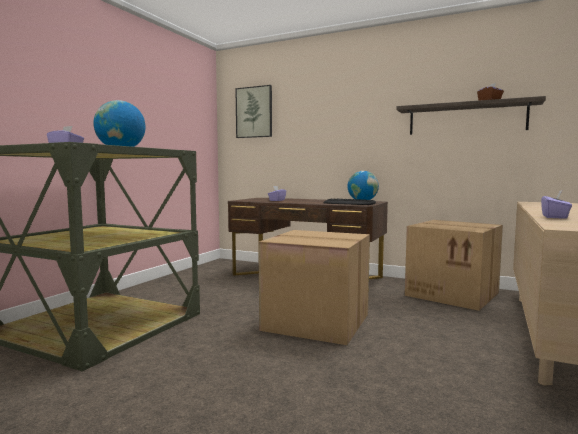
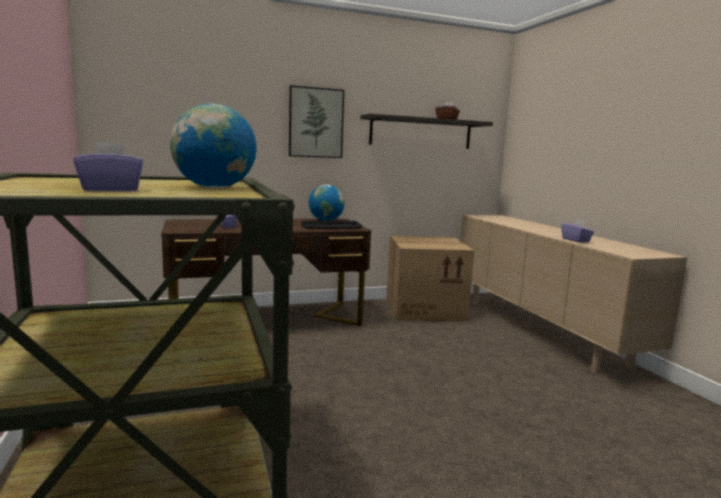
camera: 45 degrees left, 5 degrees up
picture [235,85,272,138] -> picture moved to [289,85,344,158]
cardboard box [259,230,370,345] -> none

